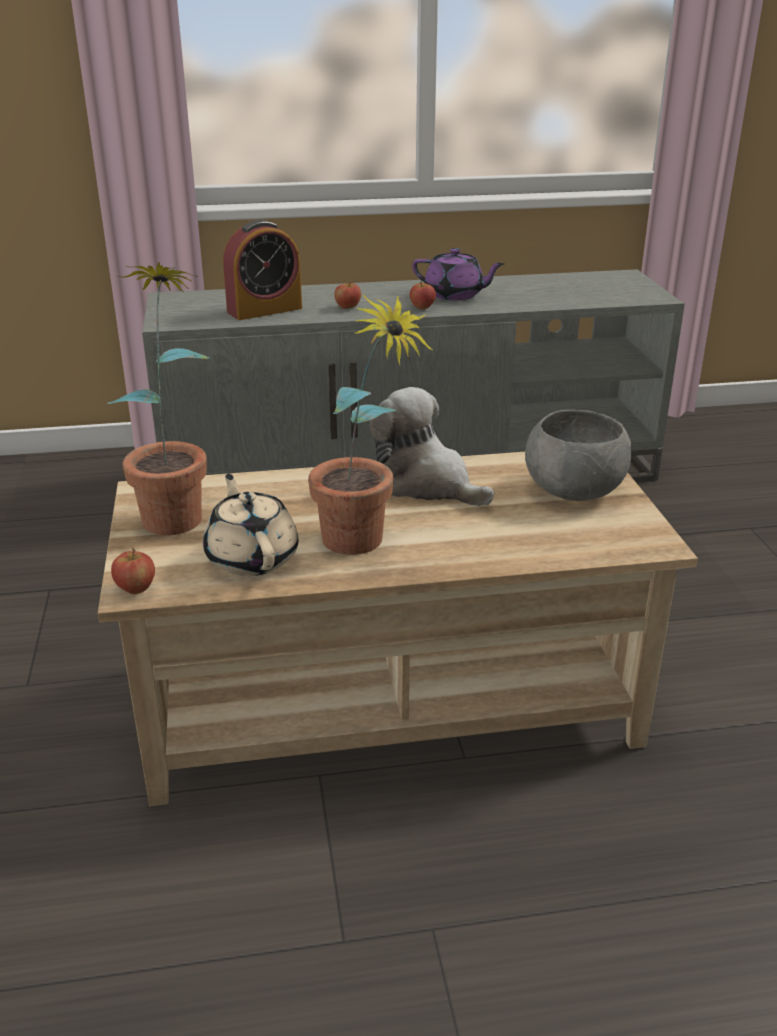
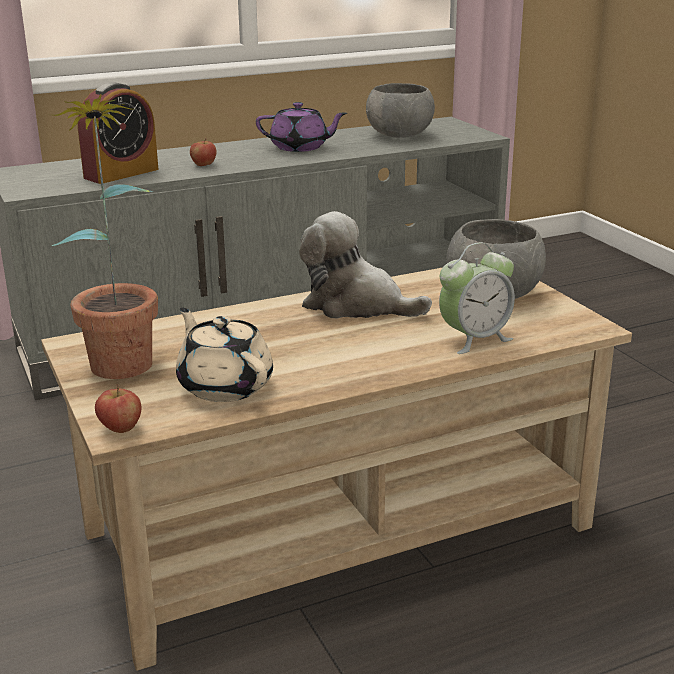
camera: 15 degrees left, 5 degrees down
potted plant [308,294,433,555] -> none
apple [410,281,436,309] -> none
none -> grey bowl [366,83,435,138]
none -> alarm clock [439,242,515,354]

